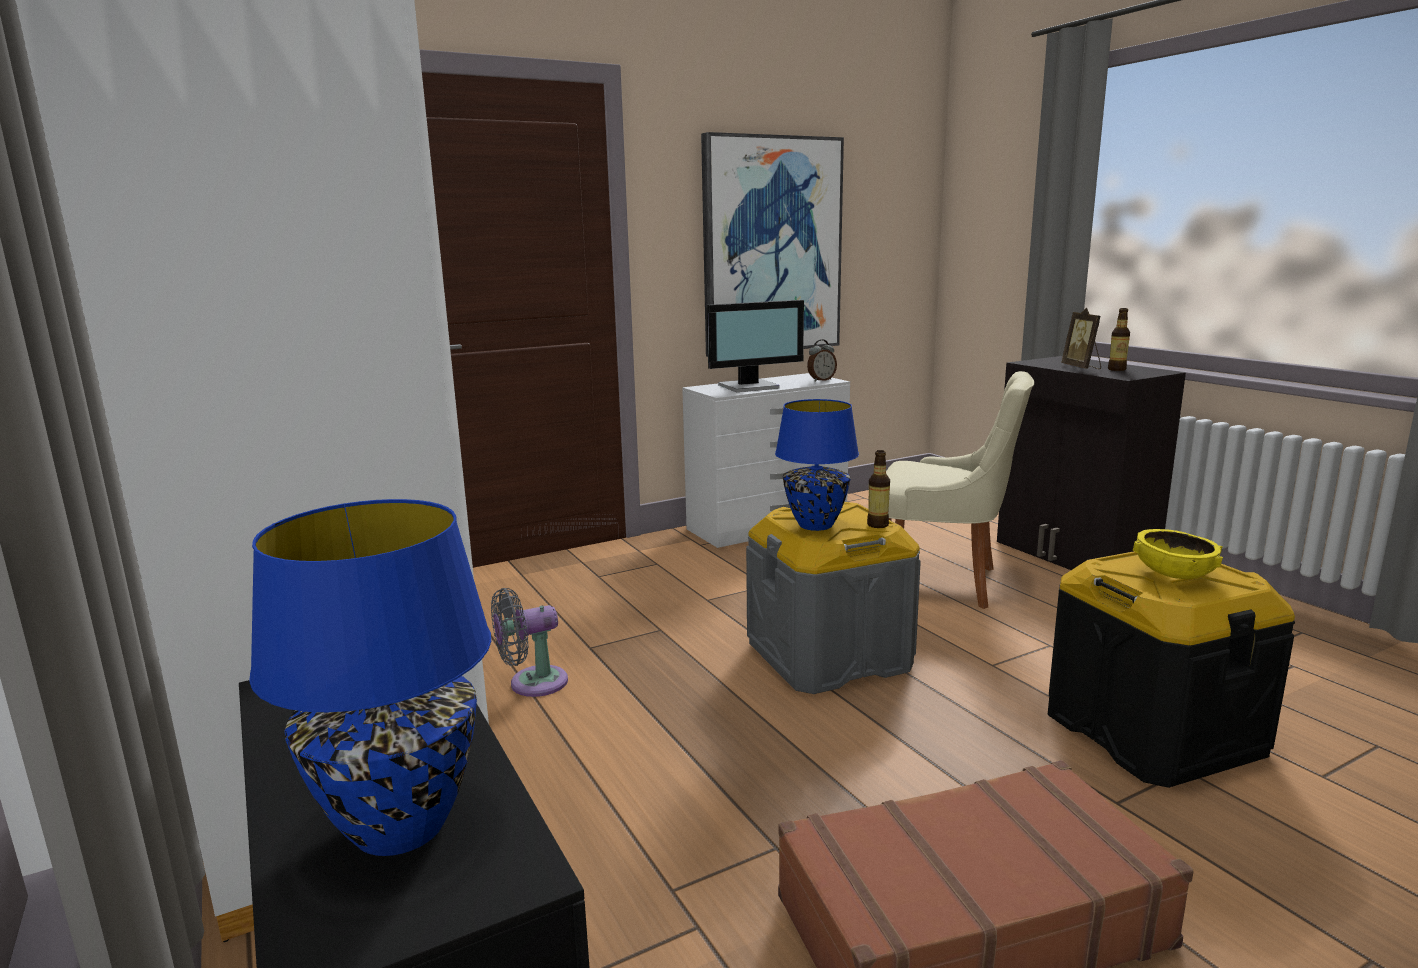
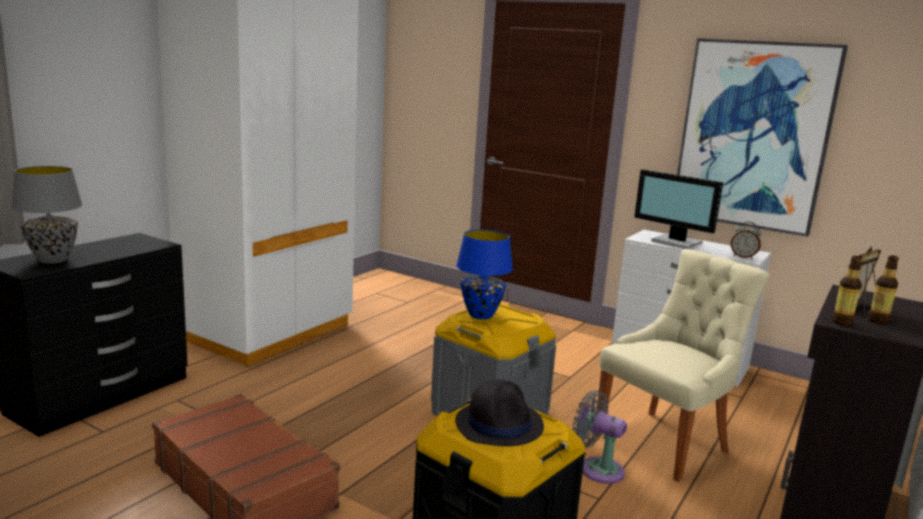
camera: 60 degrees right, 0 degrees up
blue table lamp [249,499,491,856] -> grey table lamp [11,166,83,264]
grey fan [491,588,568,697] -> grey fan moved to [573,390,627,484]
bottle [867,450,890,528] -> bottle moved to [832,256,862,326]
beige chair [886,371,1034,609] -> beige chair turned 120 degrees counterclockwise [596,249,770,482]
yellow bowl [1133,529,1223,579] -> black hat [455,380,544,446]

